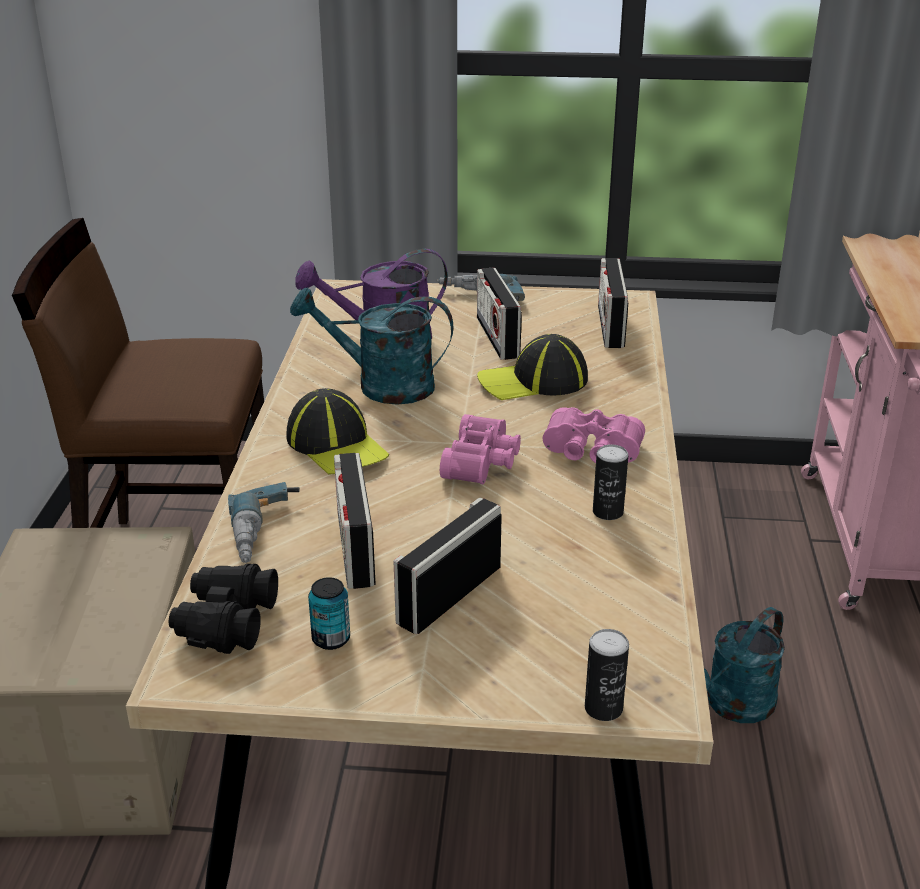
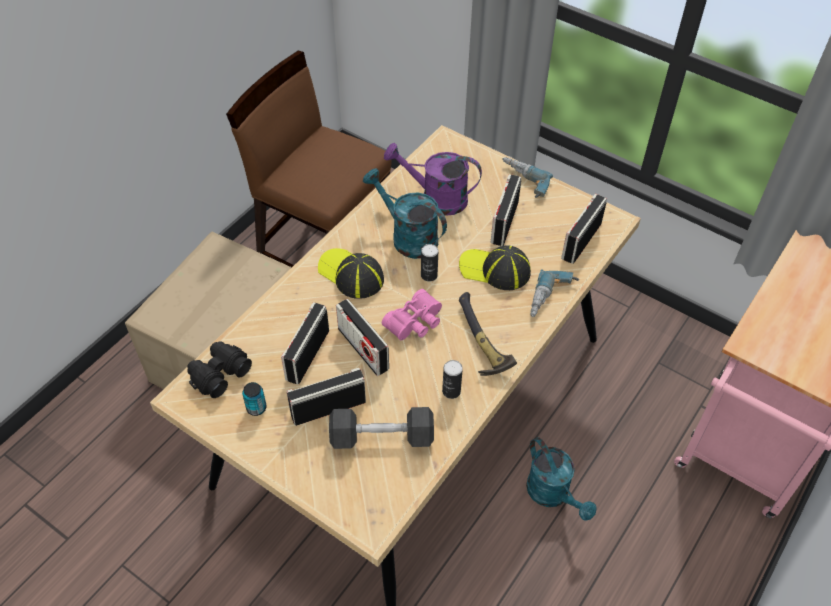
camera: 30 degrees right, 20 degrees up
power drill [228,482,300,563] -> power drill moved to [530,269,579,317]
cap [287,388,389,475] -> cap turned 135 degrees clockwise [318,248,384,299]
pink binoculars [543,407,645,463] -> hammer [459,292,517,376]
can [585,629,629,721] -> can moved to [421,244,438,282]
turquoise watering can [704,607,785,723] -> turquoise watering can turned 105 degrees counterclockwise [526,437,597,521]
none -> grey dumbbell [329,407,434,449]
none -> radio [336,299,389,376]

